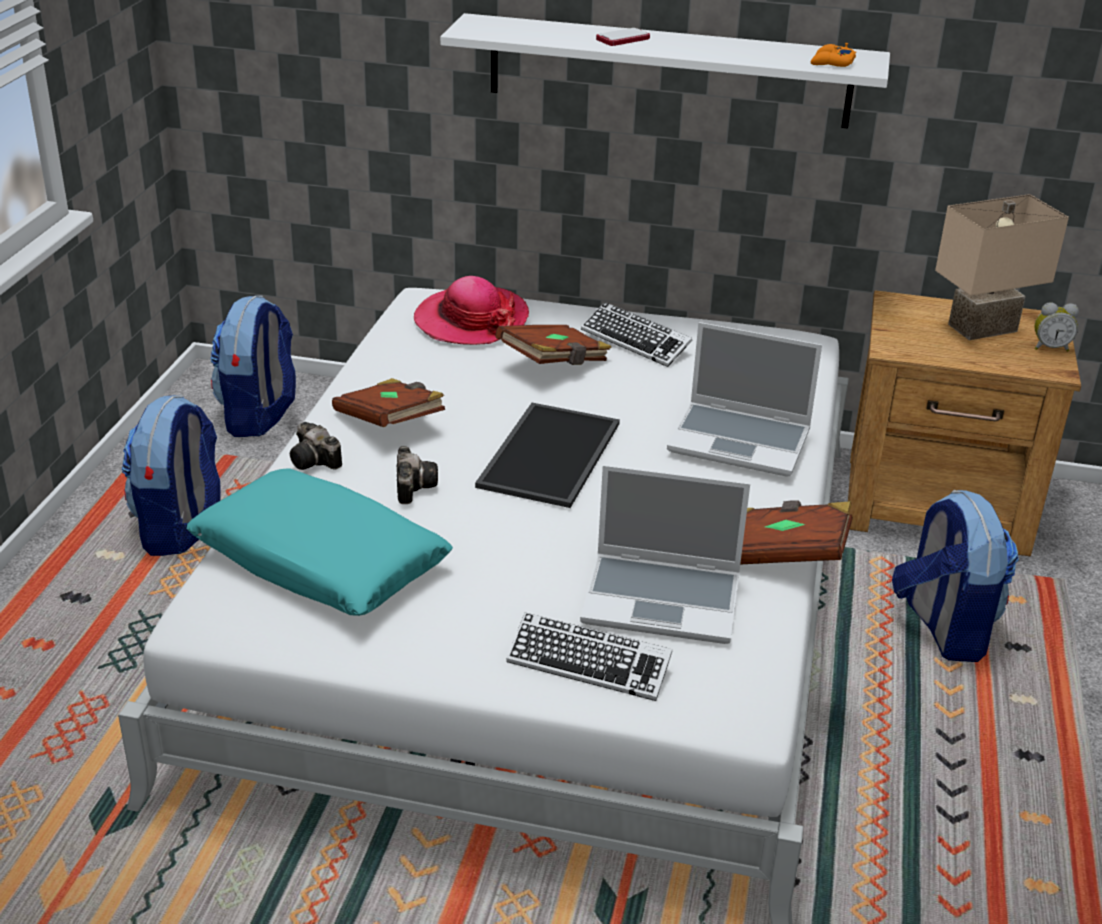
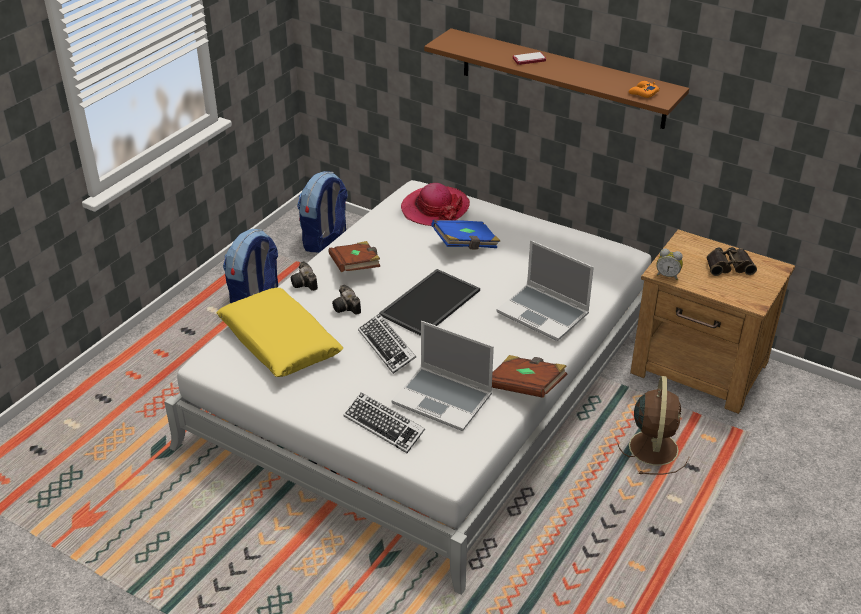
camera: 20 degrees right, 5 degrees up
turquoise pillow [187,469,453,616] -> yellow pillow [217,288,343,377]
camera [397,446,438,504] -> camera turned 135 degrees clockwise [332,284,361,315]
white shelf [440,13,890,128] -> brown shelf [424,28,689,129]
brown book [495,325,612,365] -> blue book [431,220,500,250]
keyboard [581,302,692,367] -> keyboard moved to [358,313,416,374]
backpack [892,490,1019,662] -> brown fan [617,376,689,475]
beige table lamp [935,194,1069,340] -> binoculars [707,247,757,276]
alarm clock [1034,302,1079,352] -> alarm clock moved to [656,249,683,280]

